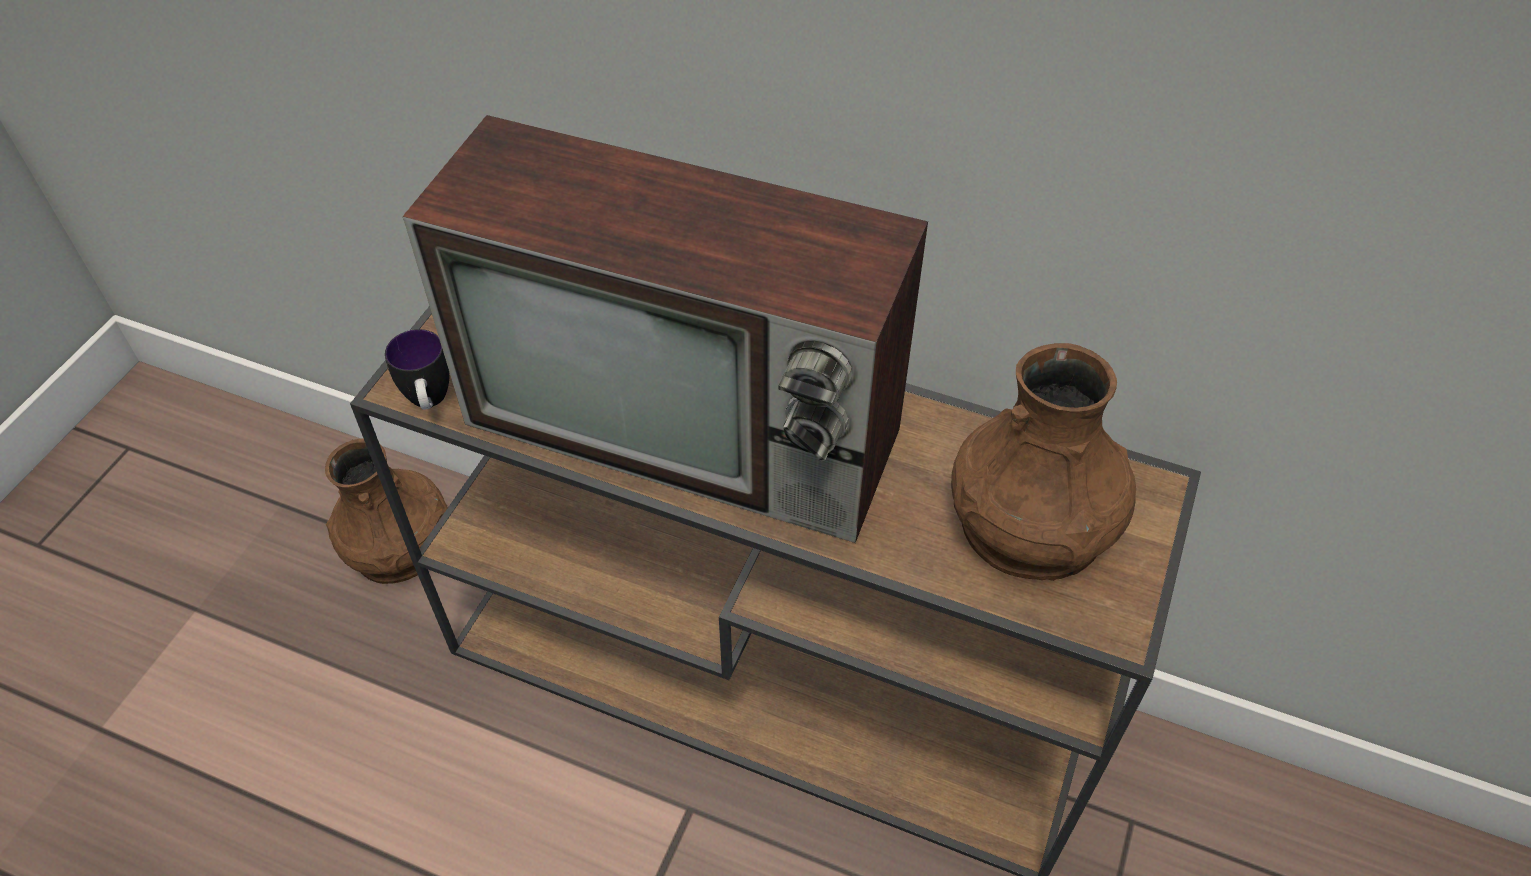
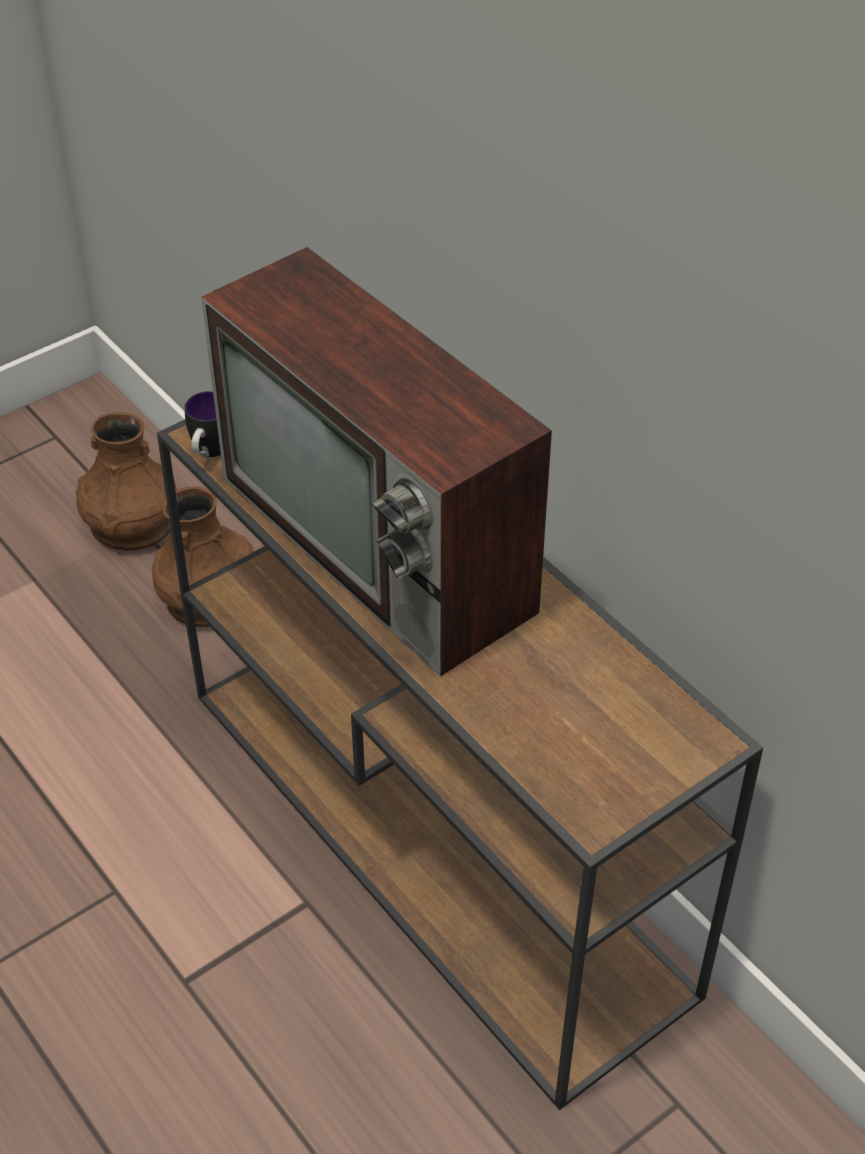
camera: 30 degrees right, 5 degrees down
brown vase [951,343,1136,581] -> brown vase moved to [76,412,177,551]

